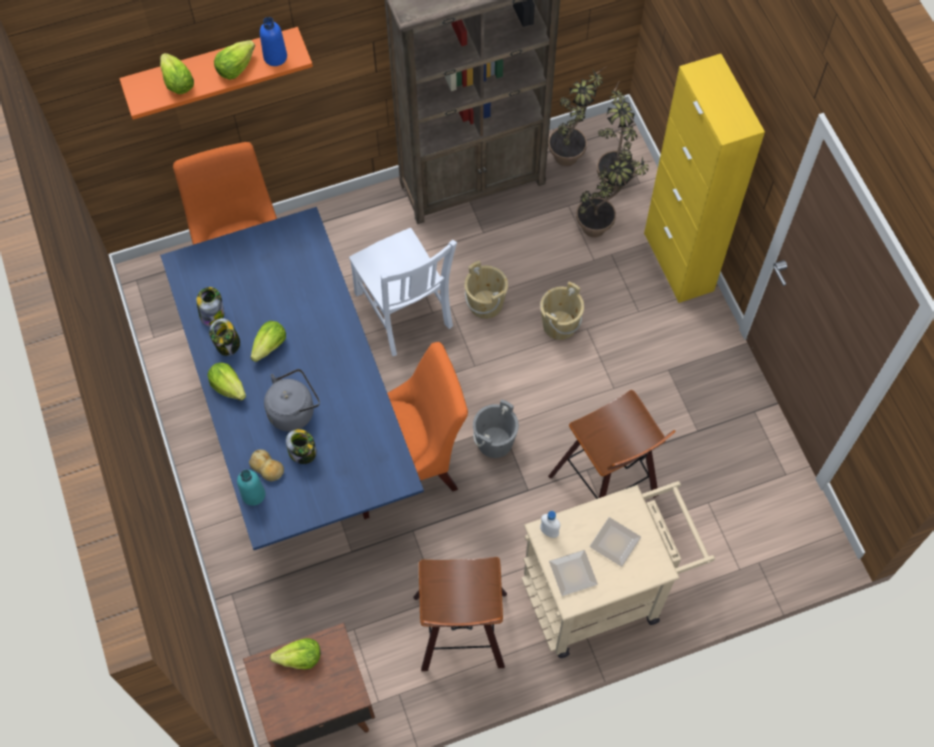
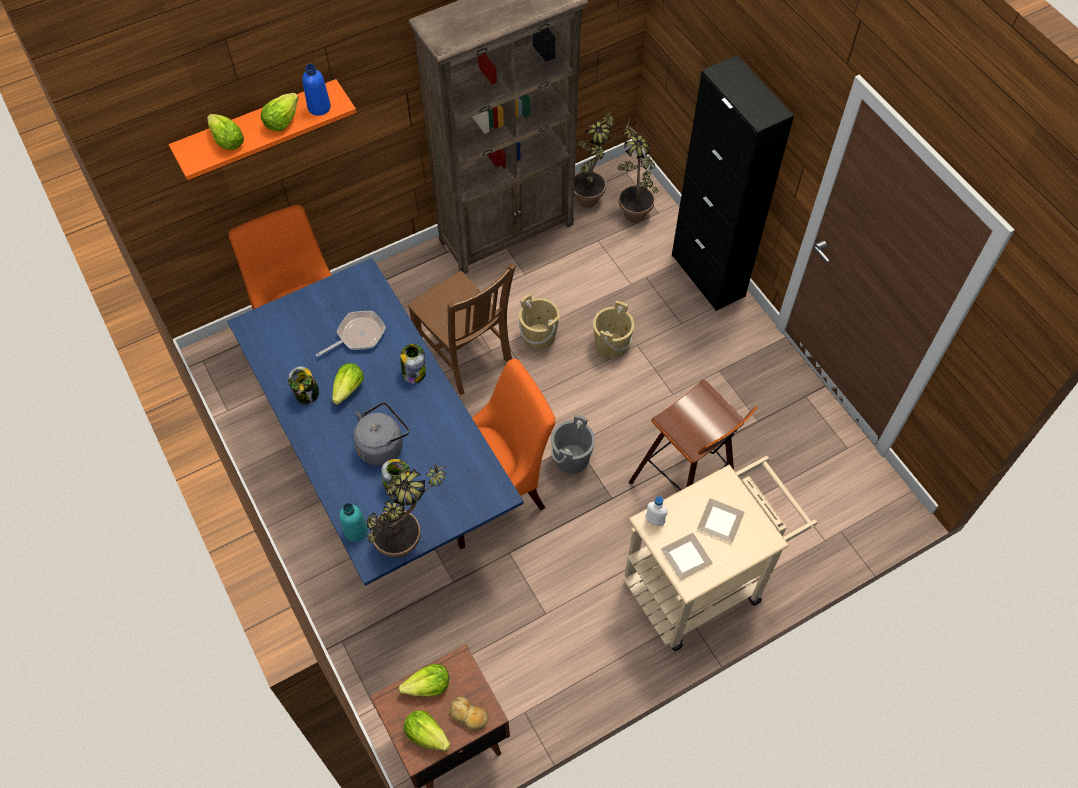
camera: 10 degrees left, 5 degrees down
jar [196,287,224,327] -> jar moved to [400,344,426,384]
lettuce [207,362,246,401] -> lettuce moved to [403,710,450,752]
bread [249,449,284,482] -> bread moved to [449,697,488,731]
white chair [349,228,457,356] -> brown chair [408,264,515,395]
stool [414,557,507,671] -> none
potted plant [576,157,655,237] -> potted plant moved to [367,464,452,558]
yellow cabinet [644,54,765,303] -> black cabinet [672,55,794,311]
none -> frying pan [316,311,386,357]

